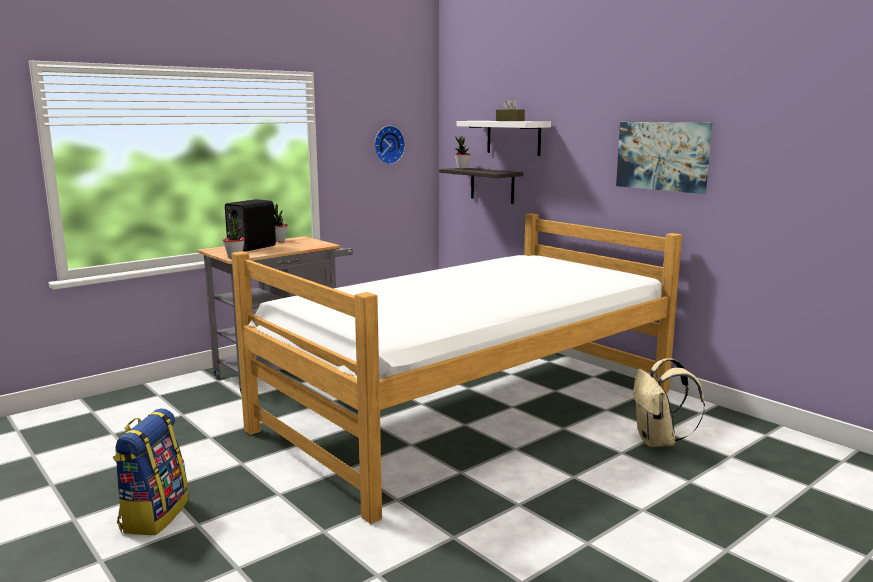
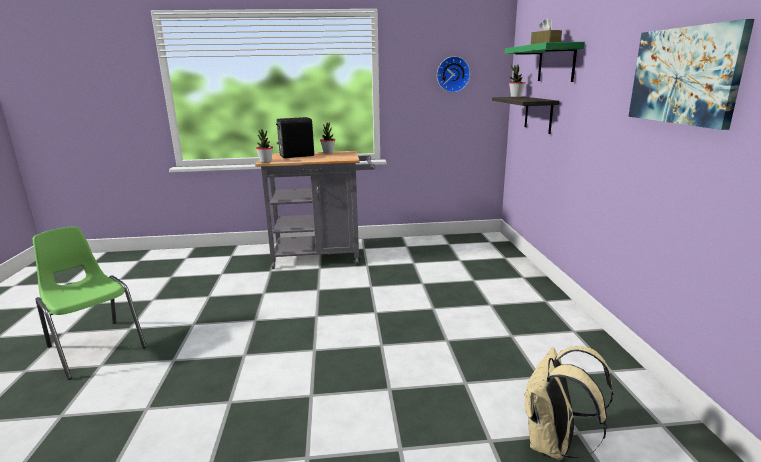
camera: 35 degrees right, 5 degrees up
backpack [112,408,189,535] -> green chair [33,226,147,380]
bed [231,213,682,524] -> none
white shelf [456,121,551,156] -> green shelf [505,42,585,82]

